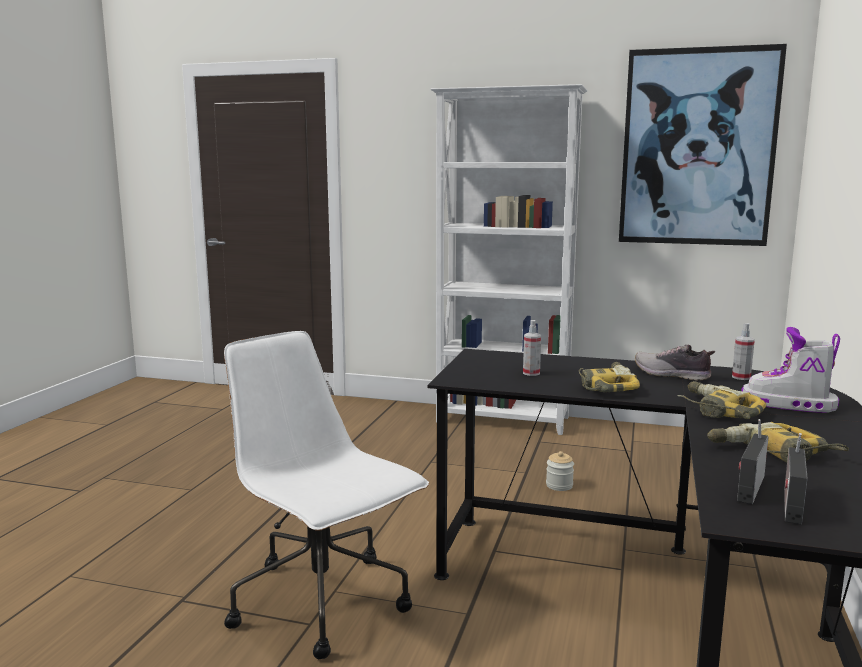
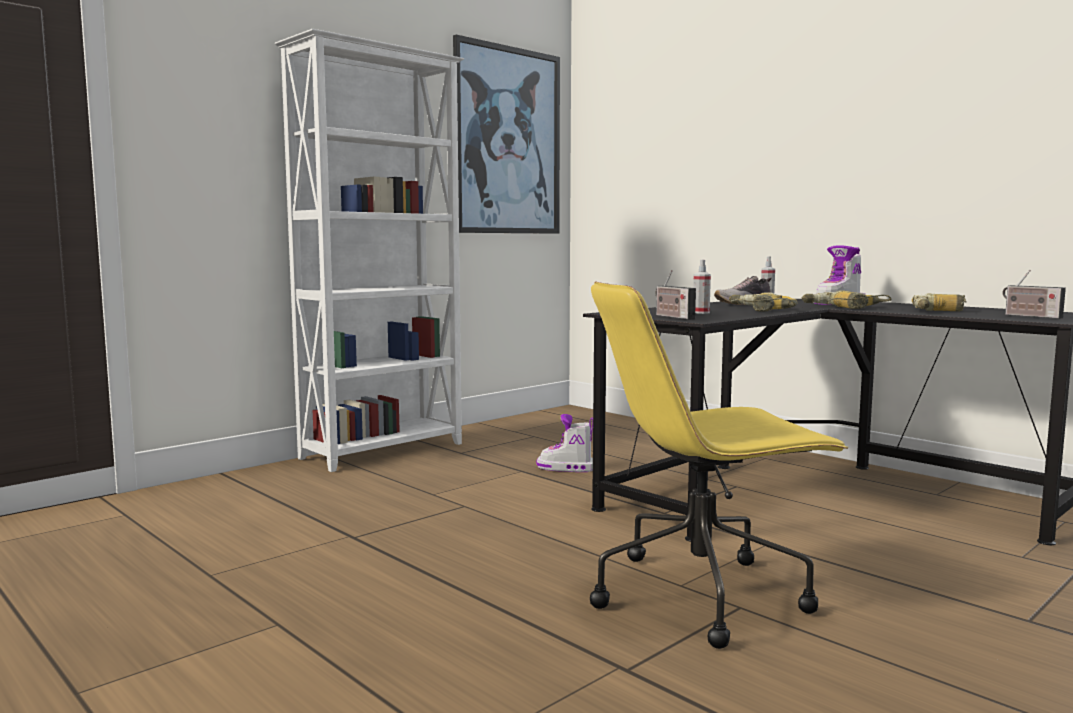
camera: 60 degrees left, 5 degrees down
white office chair [224,331,429,659] -> yellow office chair [590,281,849,649]
jar [546,451,574,491] -> boot [536,414,593,472]
radio [737,419,769,504] -> radio moved to [655,270,696,320]

